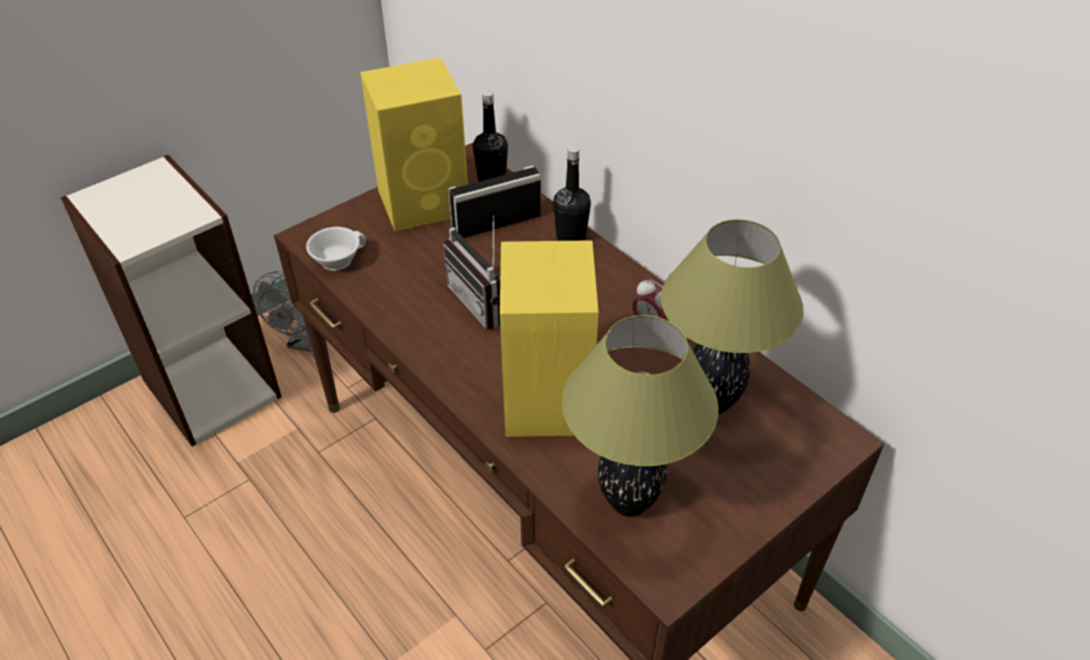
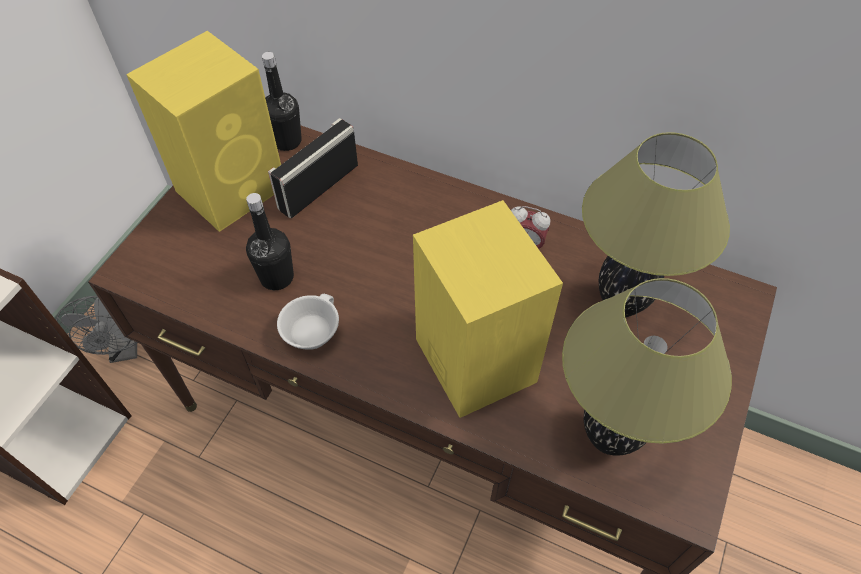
camera: 25 degrees left, 10 degrees up
white cup [306,227,366,271] -> white cup moved to [277,294,339,350]
radio [443,216,500,329] -> none
black bottle [553,145,591,241] -> black bottle moved to [246,193,294,290]

